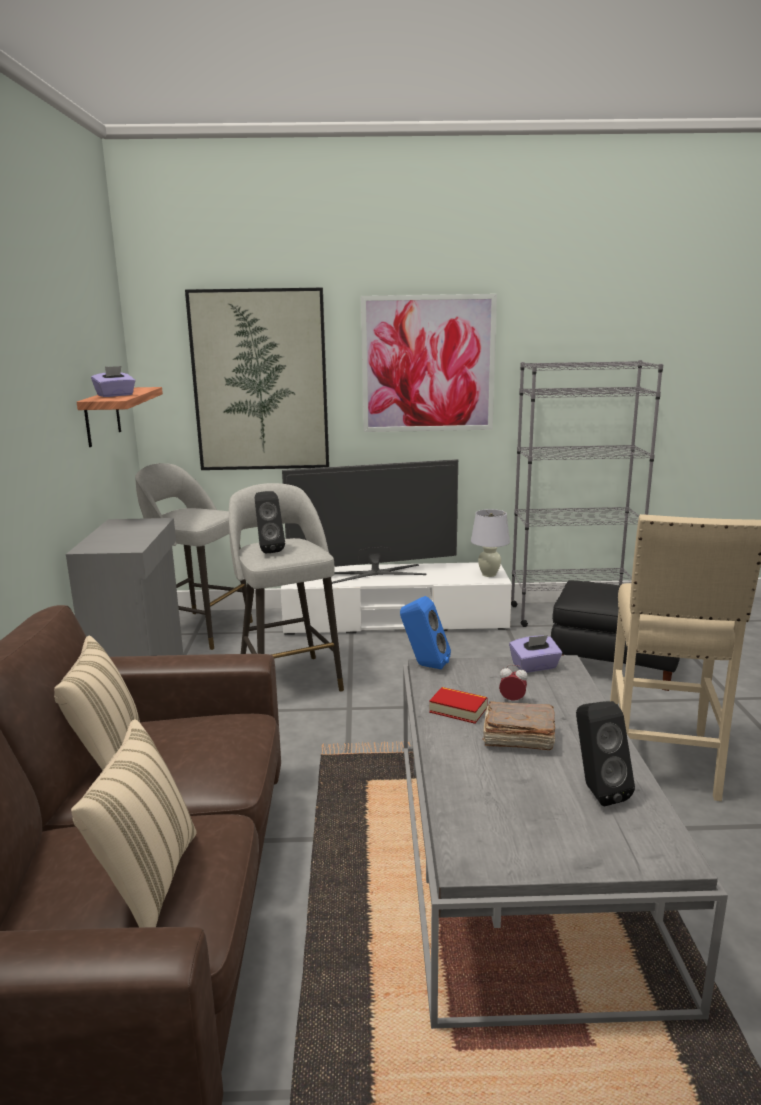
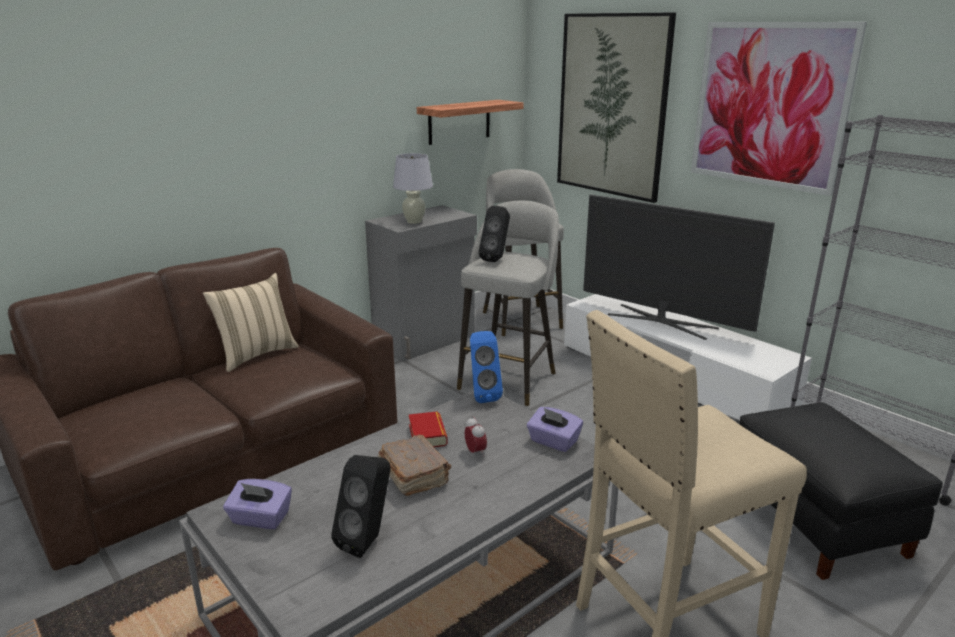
camera: 50 degrees right, 5 degrees up
beige pillow [71,719,197,927] -> none
purple tissue box [91,366,135,397] -> purple tissue box moved to [223,479,292,529]
white table lamp [471,509,510,577] -> white table lamp moved to [393,153,433,224]

